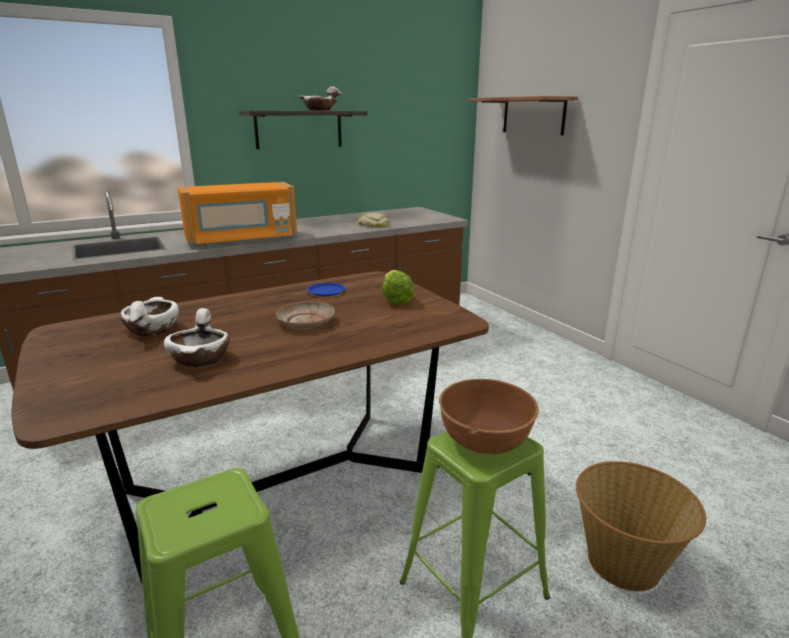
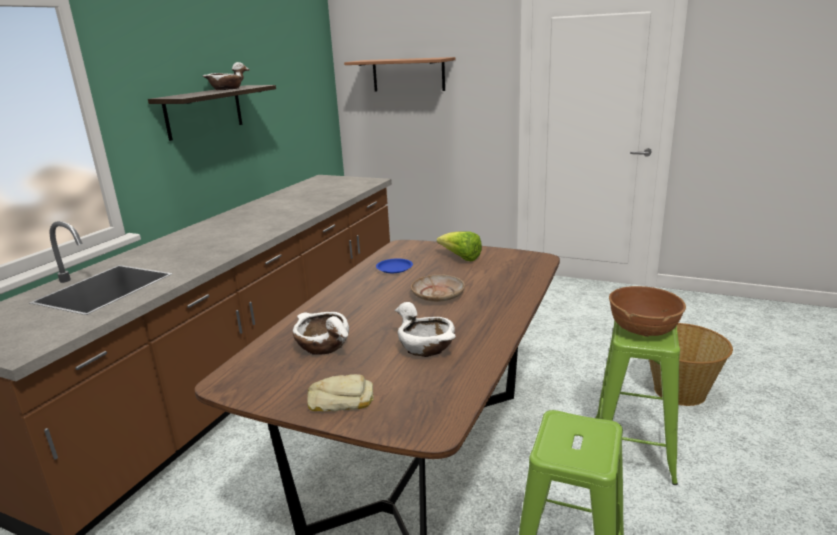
camera: 35 degrees left, 0 degrees up
orange microwave [178,182,297,246] -> none
bread [358,213,390,228] -> bread moved to [307,374,374,411]

